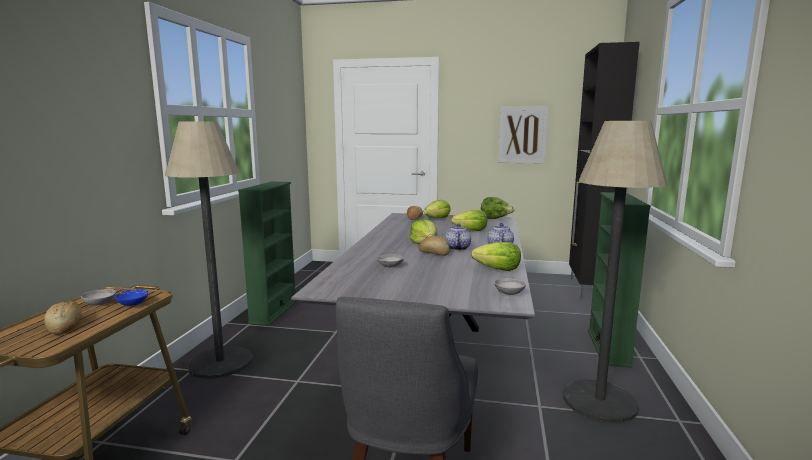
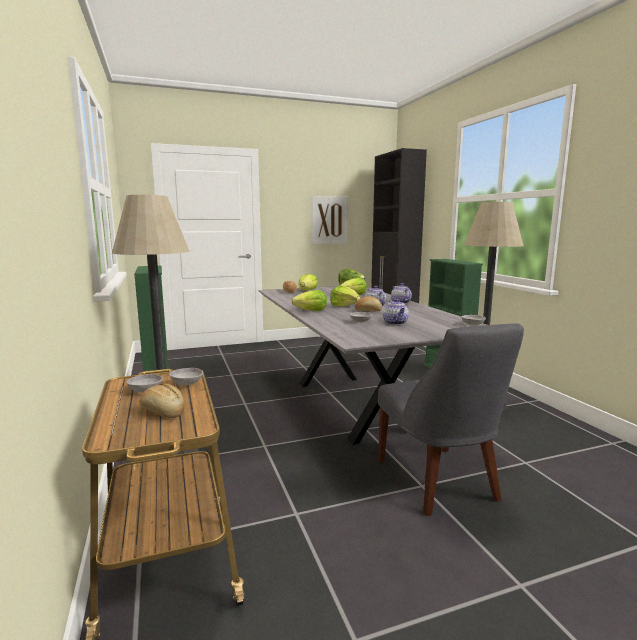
camera: 30 degrees left, 0 degrees up
blue bowl [114,289,148,306] -> grey bowl [169,368,203,385]
lettuce [471,242,521,271] -> lettuce moved to [291,290,327,311]
none -> teapot [383,299,409,325]

